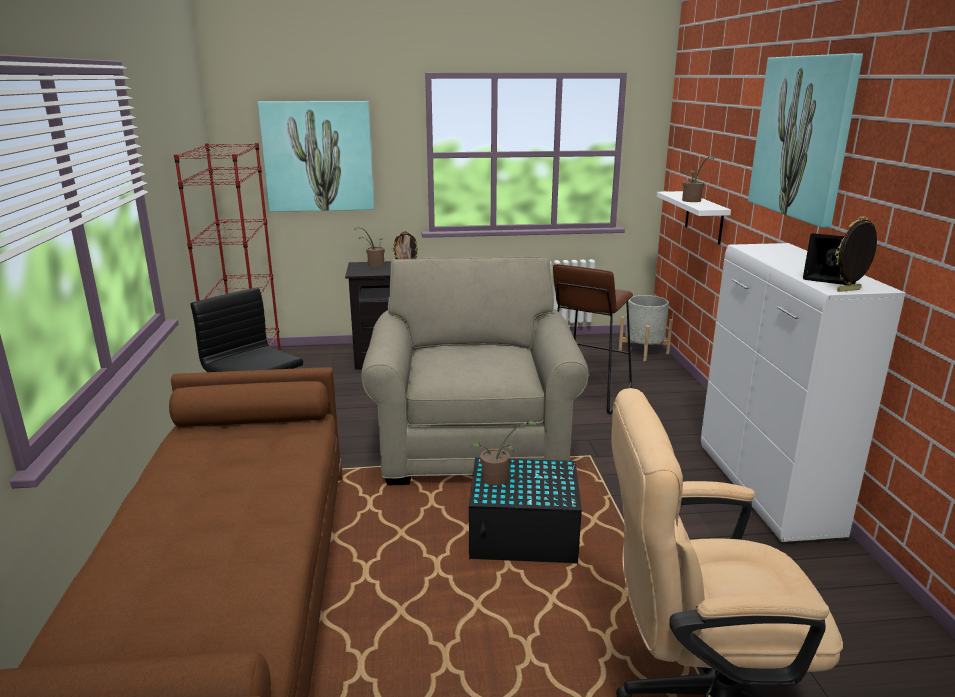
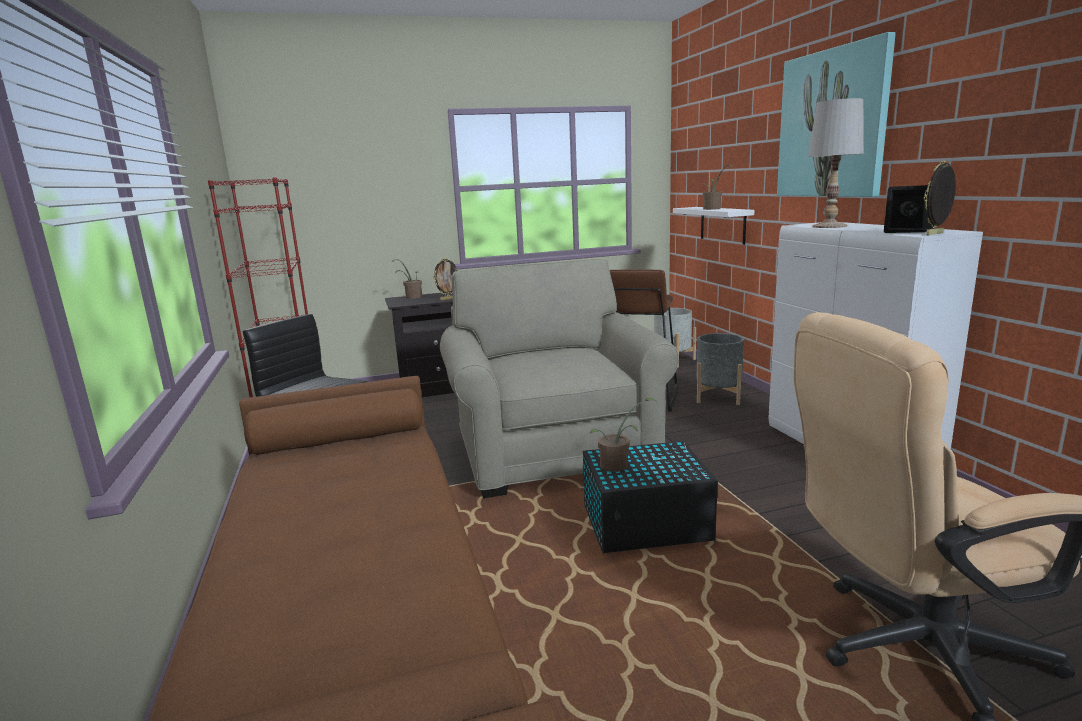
camera: 10 degrees left, 5 degrees down
picture [258,101,374,212] -> none
none -> grey planter [696,333,744,405]
none -> white table lamp [808,98,864,228]

